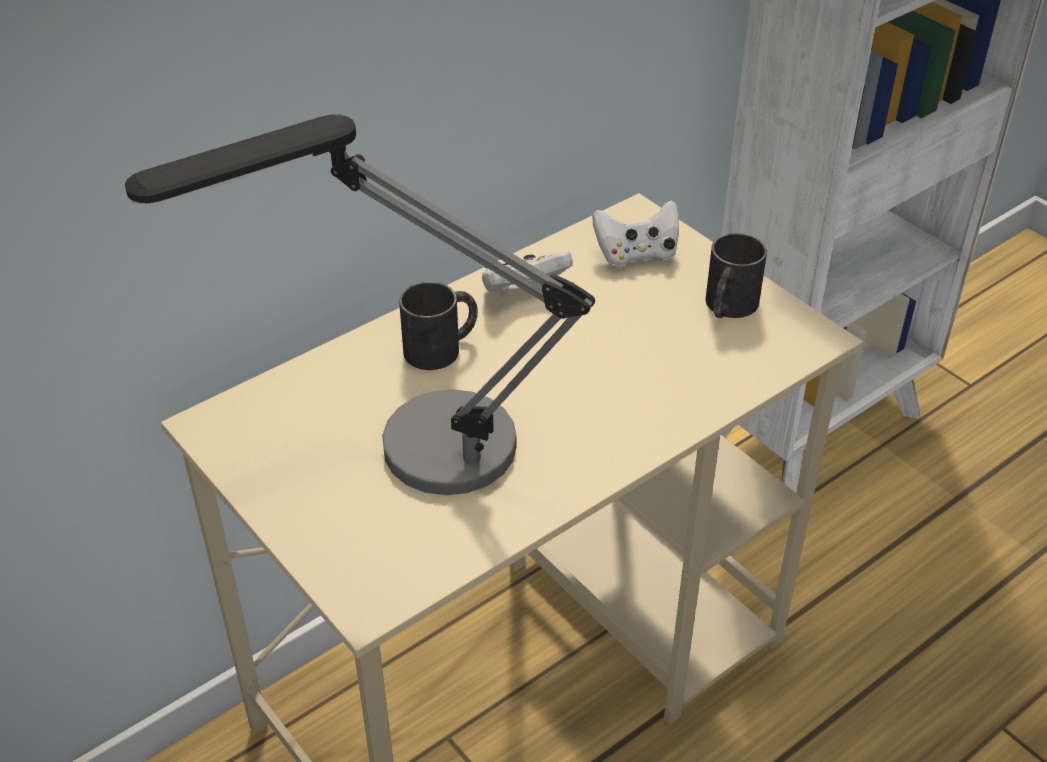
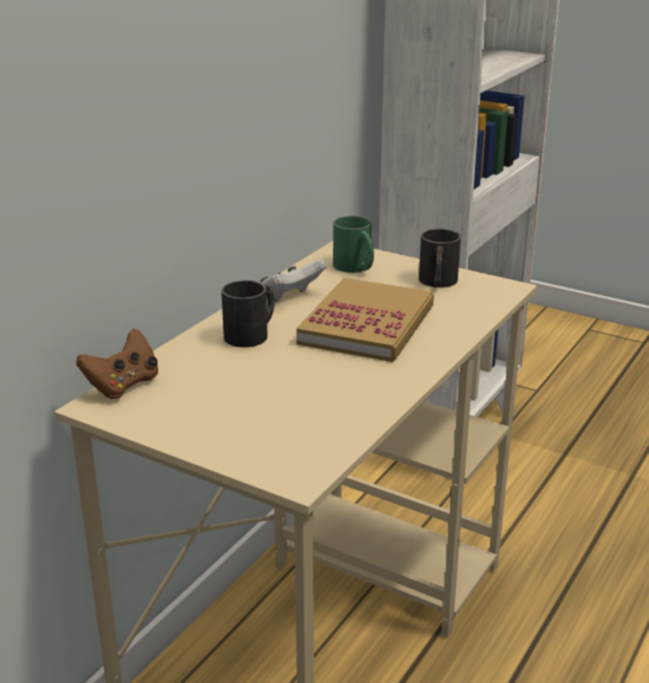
camera: 20 degrees left, 15 degrees down
table lamp [125,115,595,495] -> none
white game controller [592,200,679,267] -> green mug [333,216,374,273]
none -> brown game controller [76,328,158,399]
none -> book [296,278,434,362]

